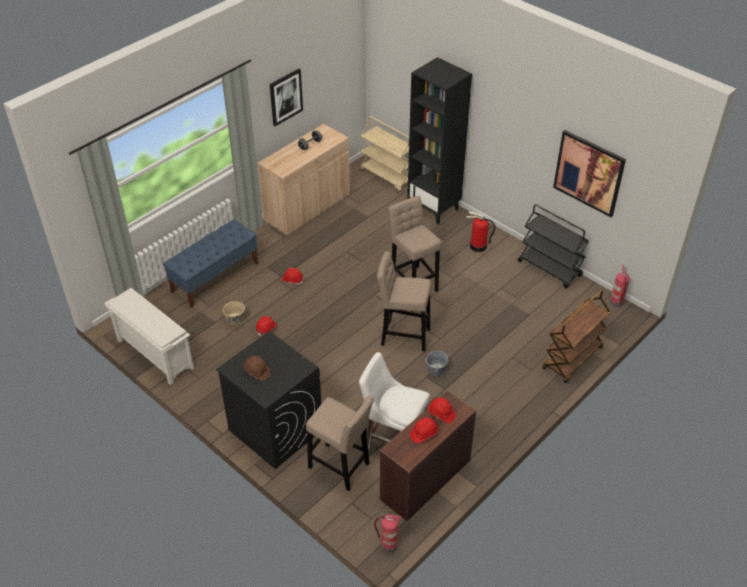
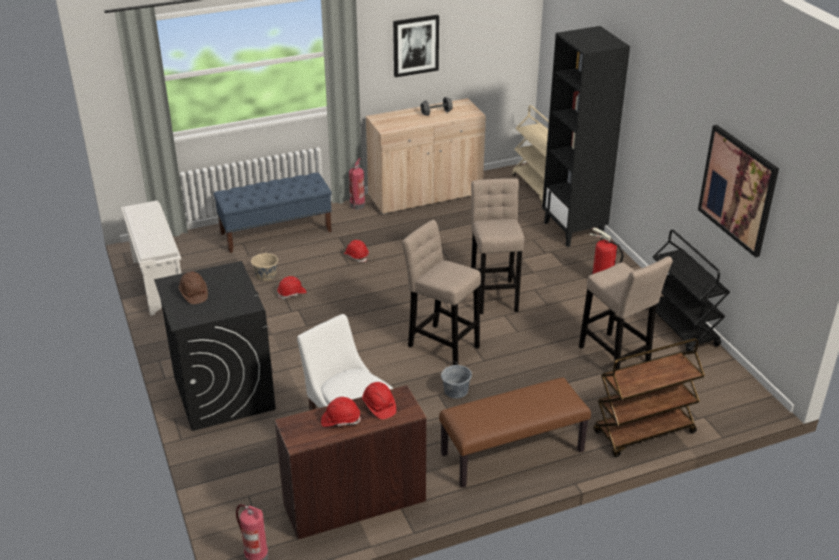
camera: 25 degrees right, 10 degrees down
beige stool [306,395,374,491] -> beige stool moved to [579,256,673,370]
fire extinguisher [610,265,630,307] -> fire extinguisher moved to [349,158,365,210]
none -> brown bench [439,377,591,488]

